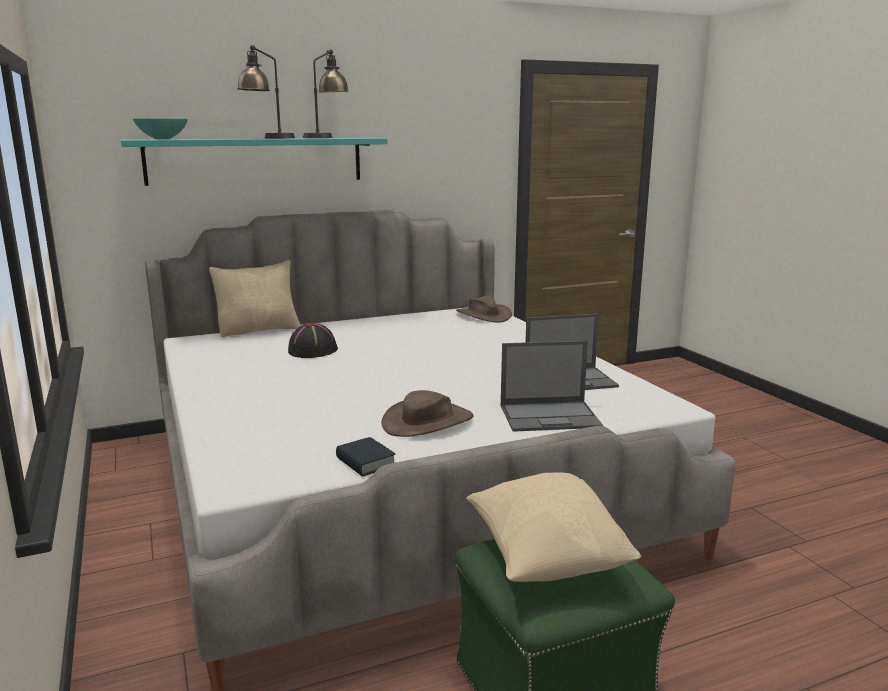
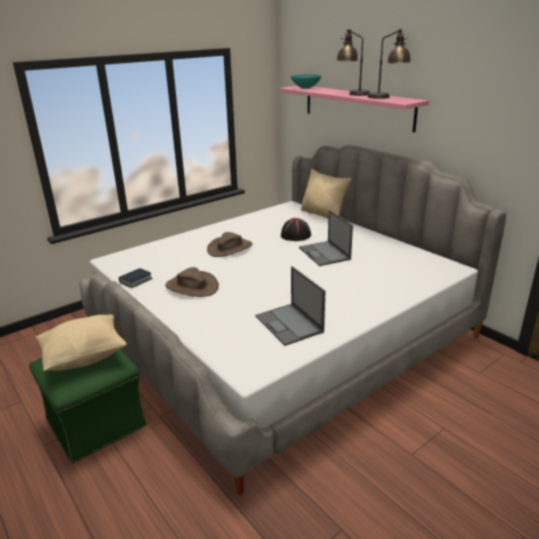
camera: 75 degrees right, 10 degrees up
turquoise shelf [121,138,387,186] -> pink shelf [280,86,429,132]
brown hat [456,296,512,322] -> brown hat moved to [207,232,252,257]
laptop [500,341,603,432] -> laptop moved to [299,210,353,266]

